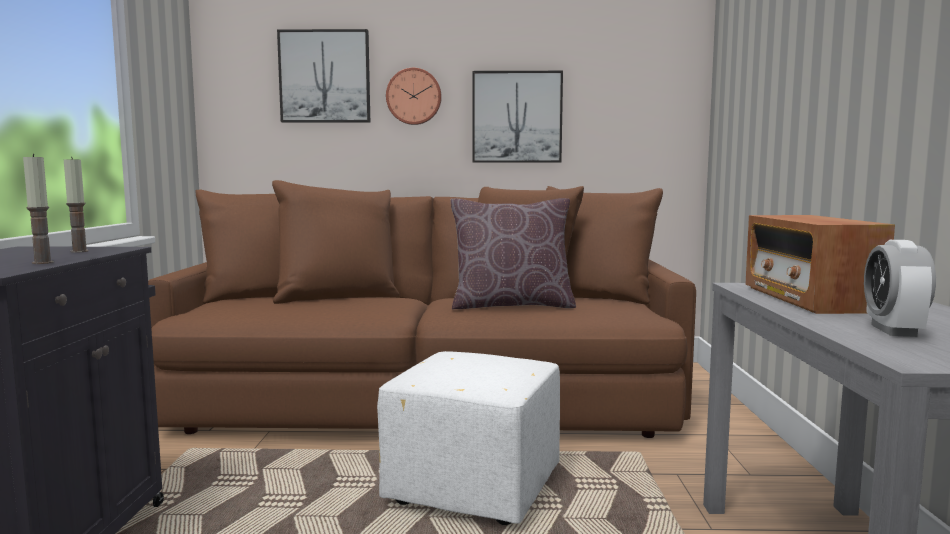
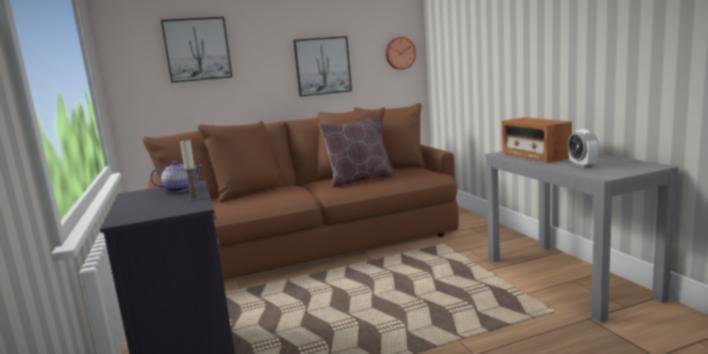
camera: 20 degrees left, 5 degrees up
candle [64,157,89,253] -> teapot [150,161,202,192]
white ottoman [377,351,560,525] -> none
wall clock [386,68,442,125] -> wall clock moved to [386,37,416,70]

